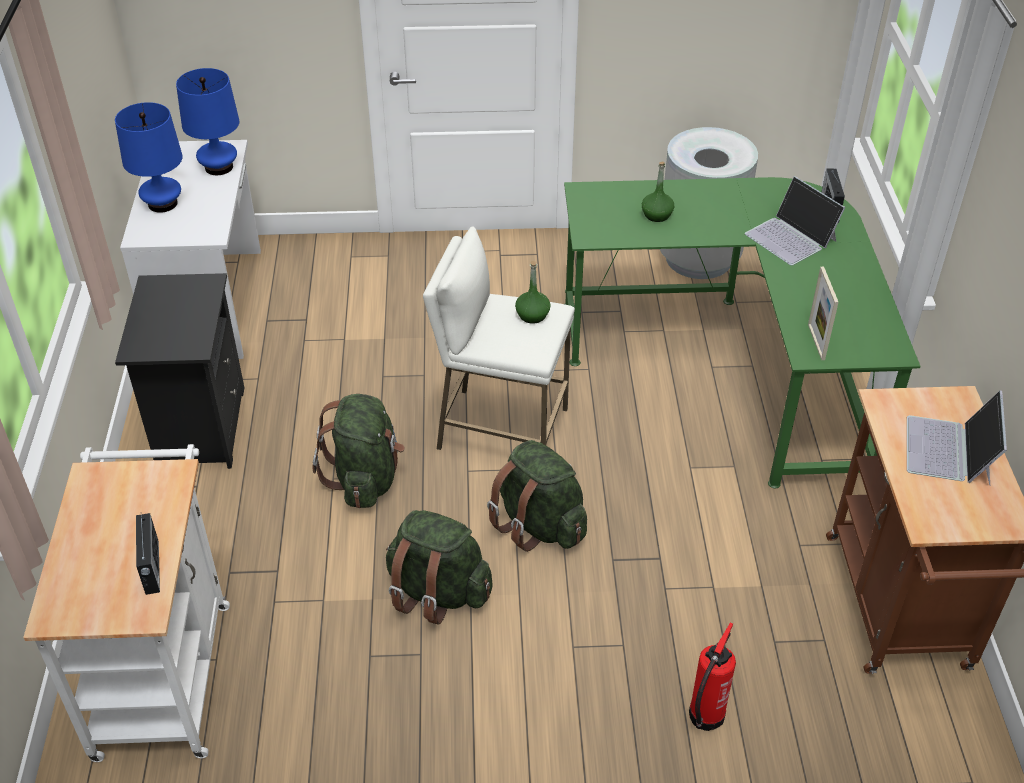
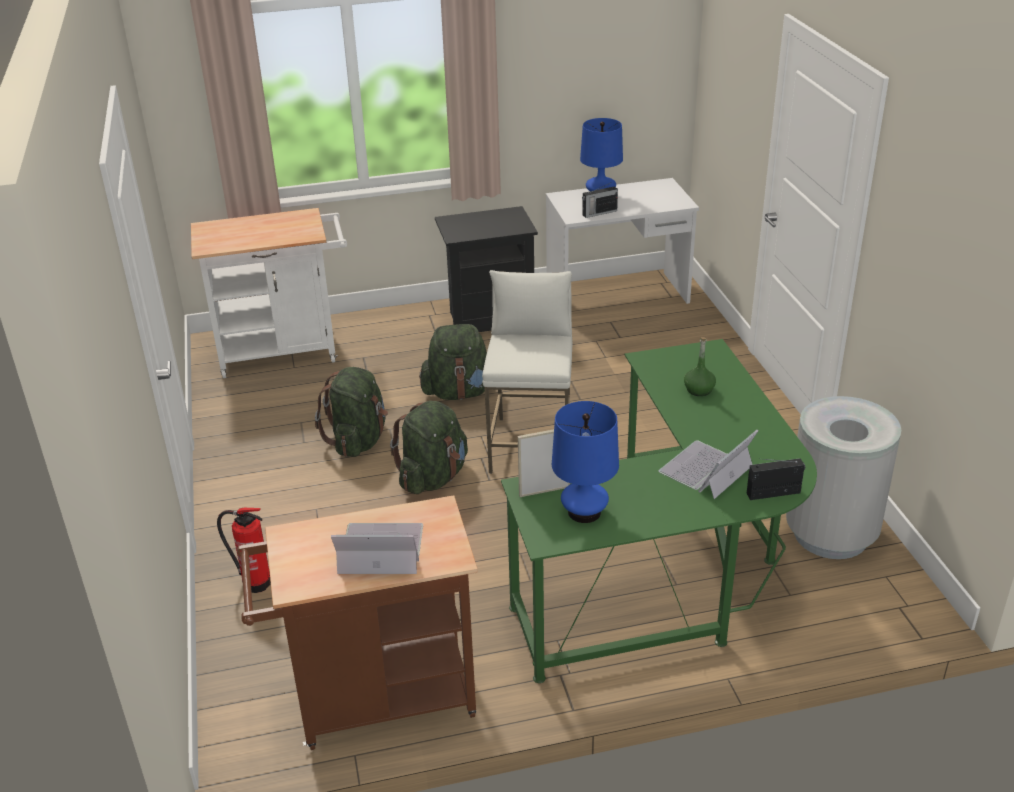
camera: 80 degrees right, 10 degrees down
radio [136,513,160,595] -> radio moved to [582,182,618,218]
blue table lamp [176,68,239,175] -> blue table lamp moved to [552,401,619,523]
green bottle [515,261,551,324] -> none

